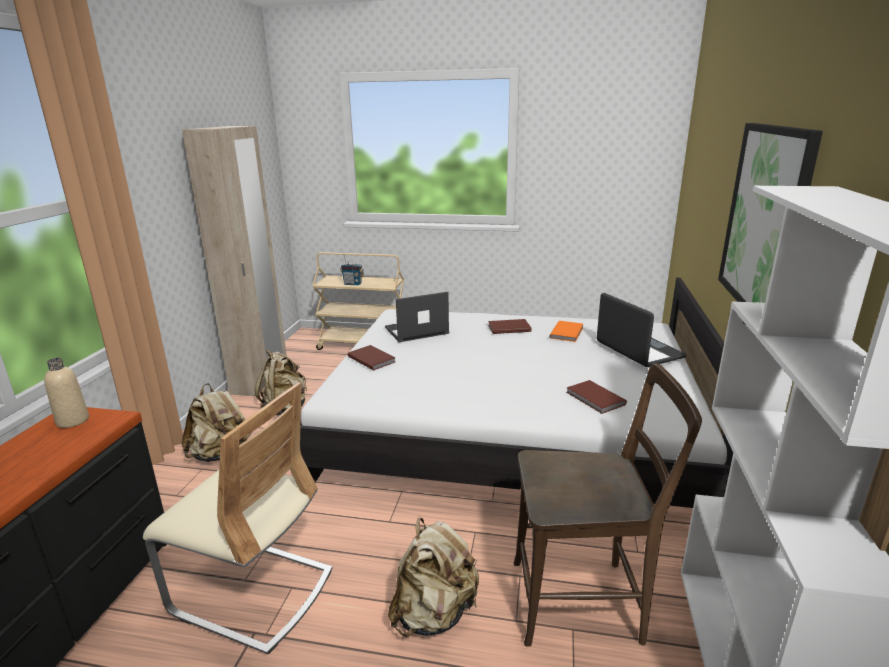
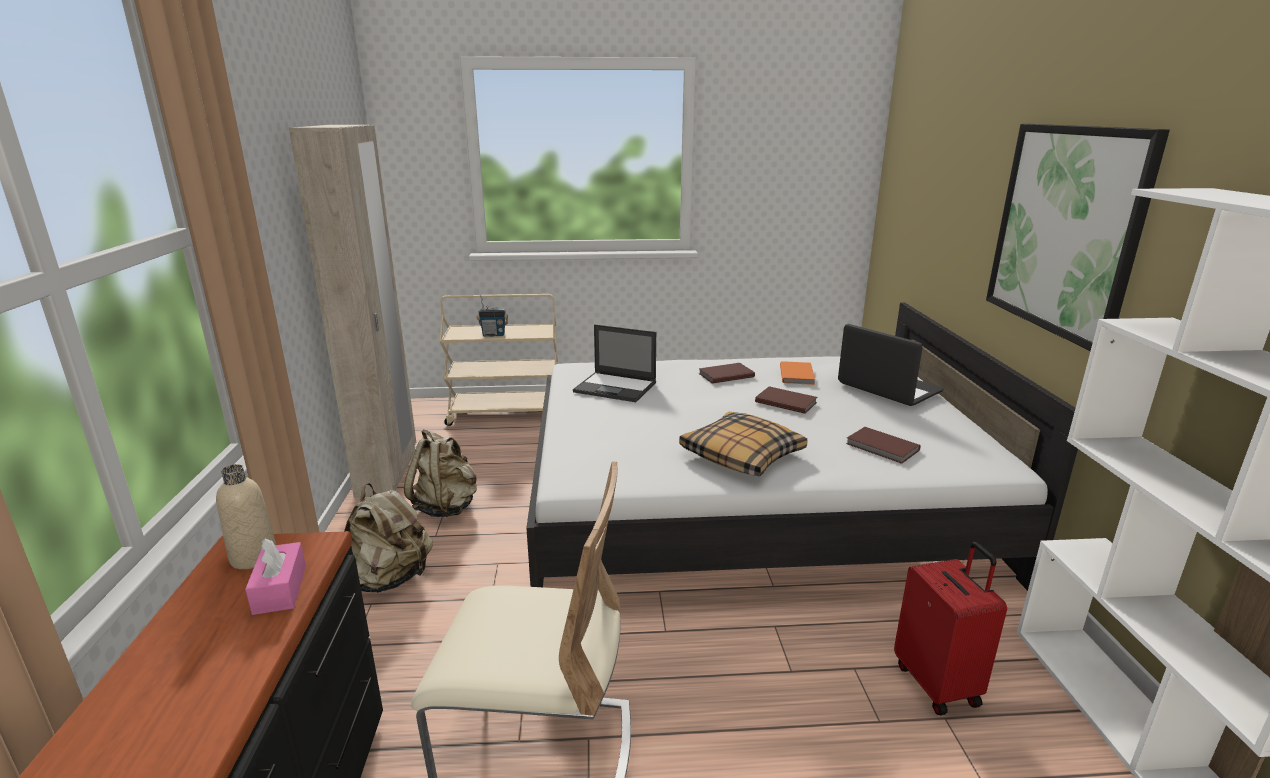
camera: 15 degrees left, 0 degrees up
brown book [348,345,396,370] -> brown book moved to [755,386,817,414]
laptop [385,292,449,342] -> laptop turned 120 degrees counterclockwise [573,324,656,402]
beige backpack [388,518,479,637] -> none
brown chair [514,363,702,647] -> red suitcase [894,542,1007,715]
none -> pink tissue box [245,539,306,615]
none -> pillow [679,412,807,476]

